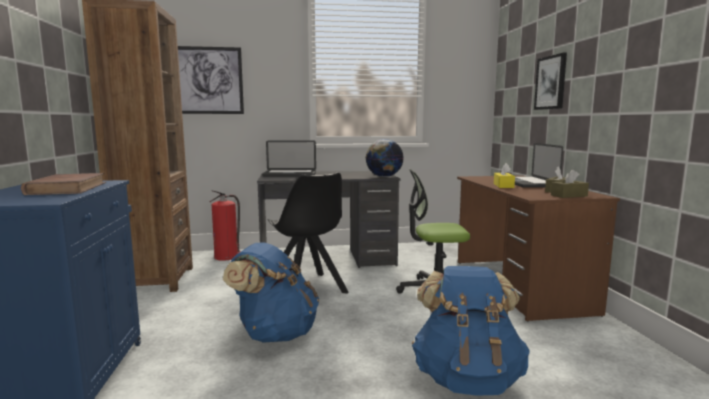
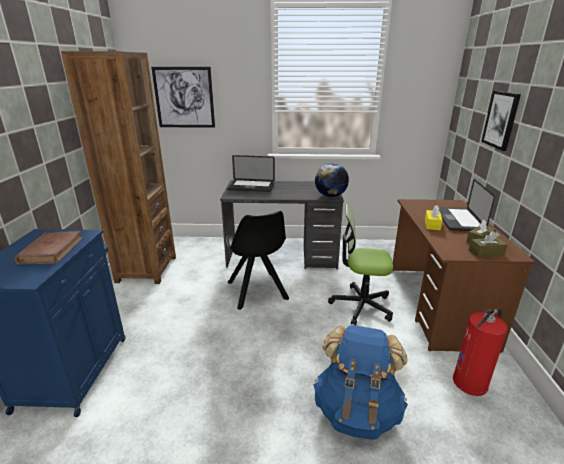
camera: 10 degrees right, 15 degrees up
fire extinguisher [210,190,241,261] -> fire extinguisher moved to [453,307,508,396]
blue backpack [223,243,319,343] -> none

